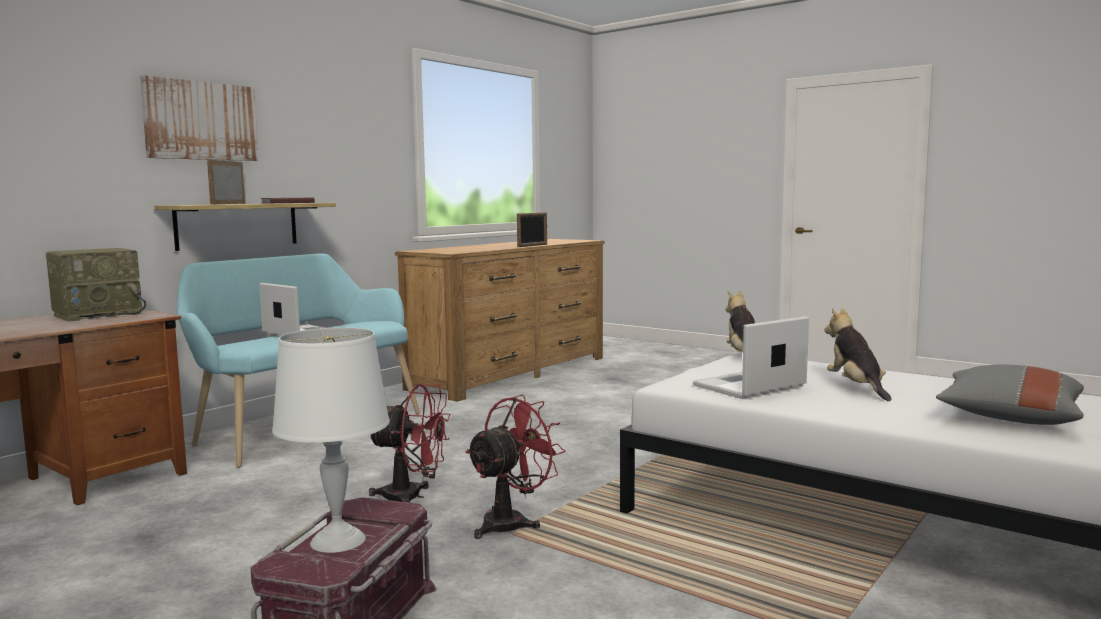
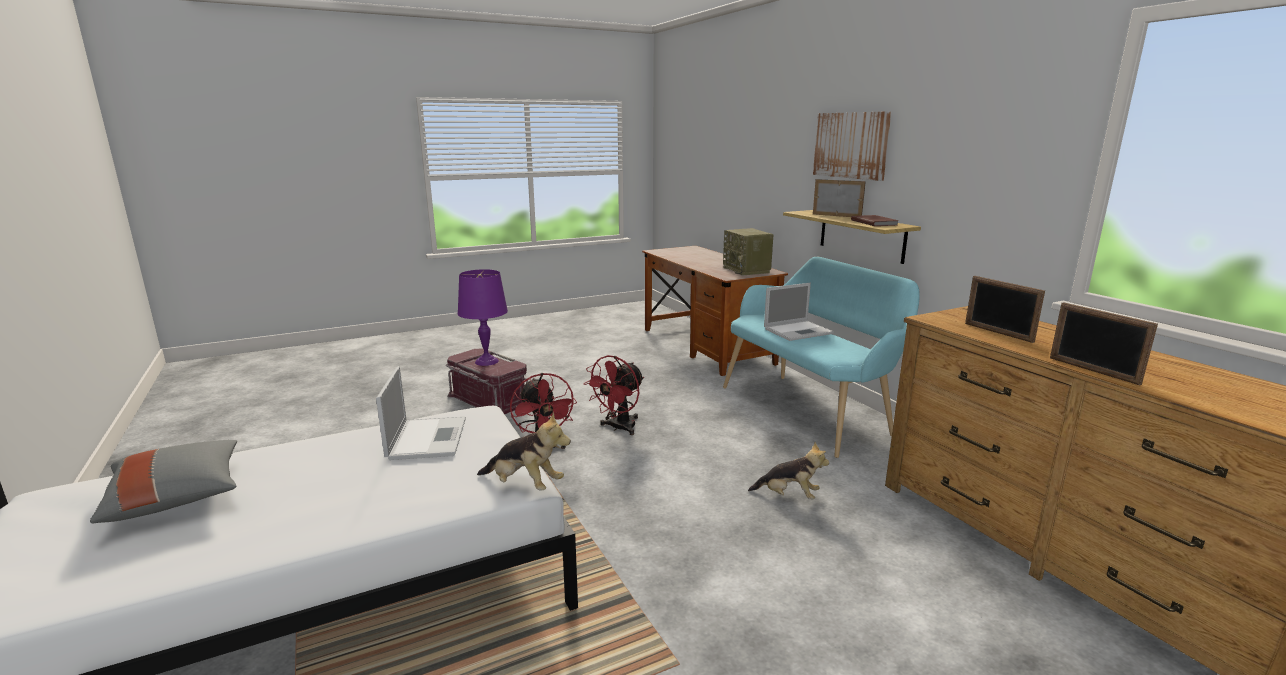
camera: 115 degrees right, 10 degrees up
white table lamp [272,327,390,553] -> purple table lamp [458,269,508,366]
plush toy [824,308,892,401] -> plush toy moved to [748,442,829,499]
none -> picture frame [965,276,1045,343]

